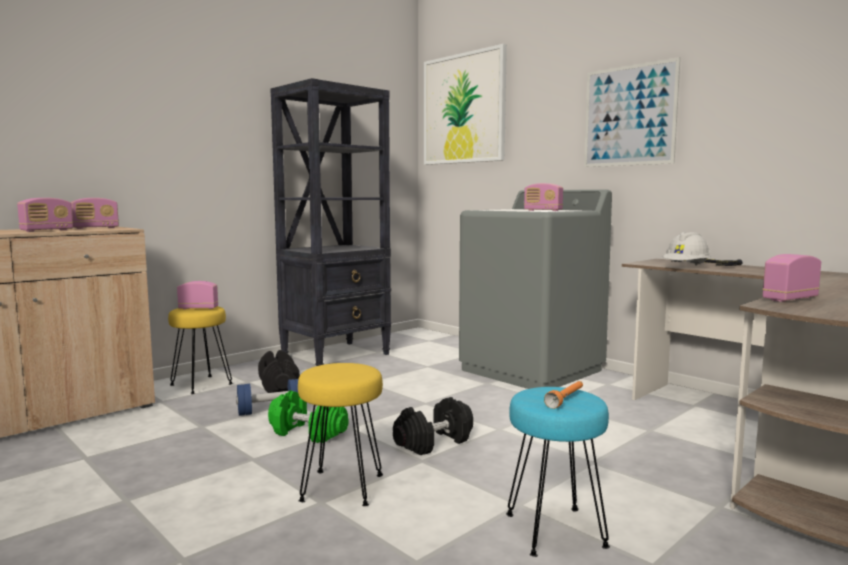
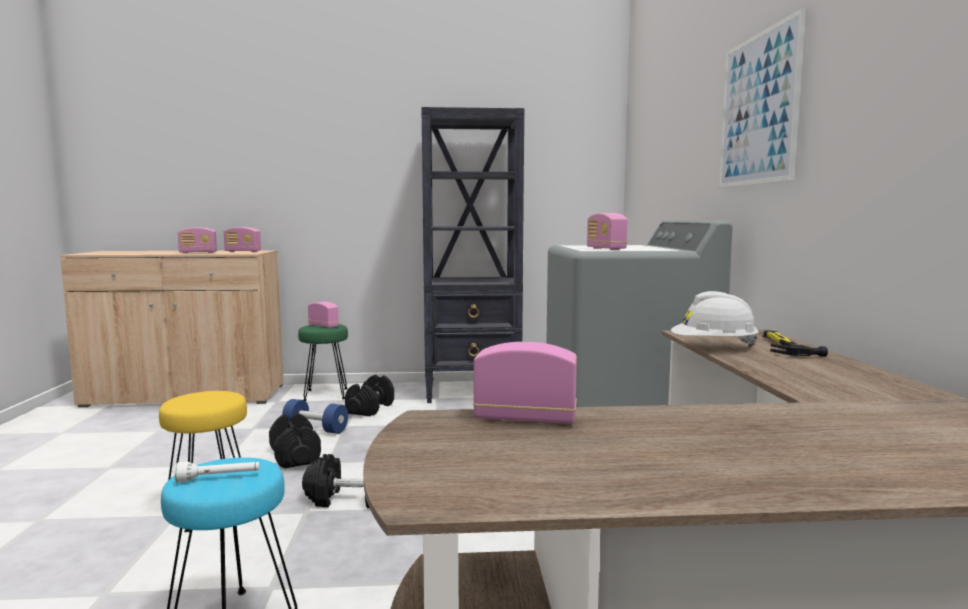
camera: 40 degrees right, 0 degrees up
yellow stool [168,306,233,394] -> green stool [298,324,348,401]
green dumbbell [268,391,349,443] -> black dumbbell [269,413,321,469]
picture [424,44,507,165] -> none
orange flashlight [544,381,583,409] -> white flashlight [174,462,260,482]

